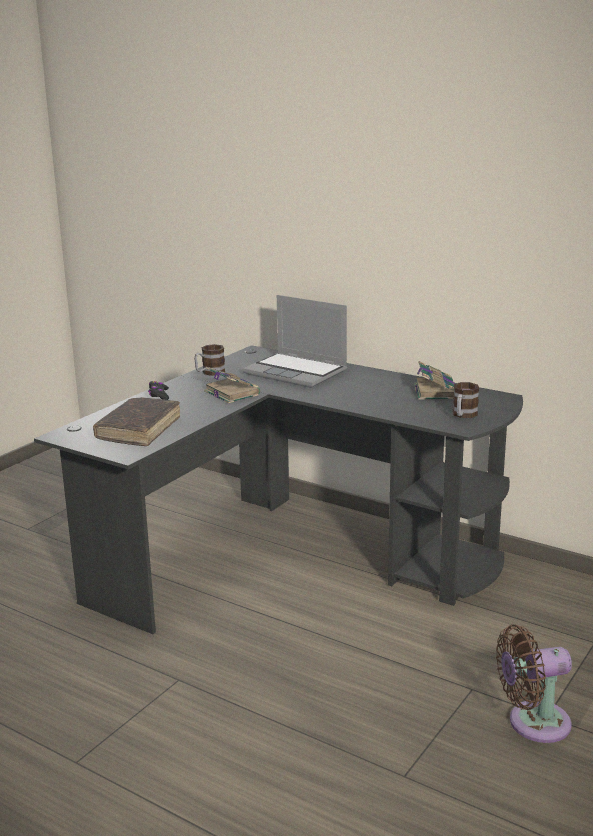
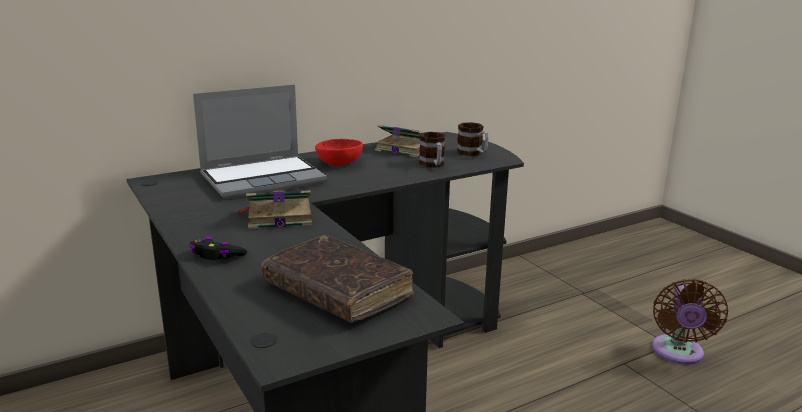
camera: 65 degrees left, 0 degrees up
mug [194,344,225,376] -> mug moved to [419,132,446,168]
none -> red bowl [315,139,363,166]

